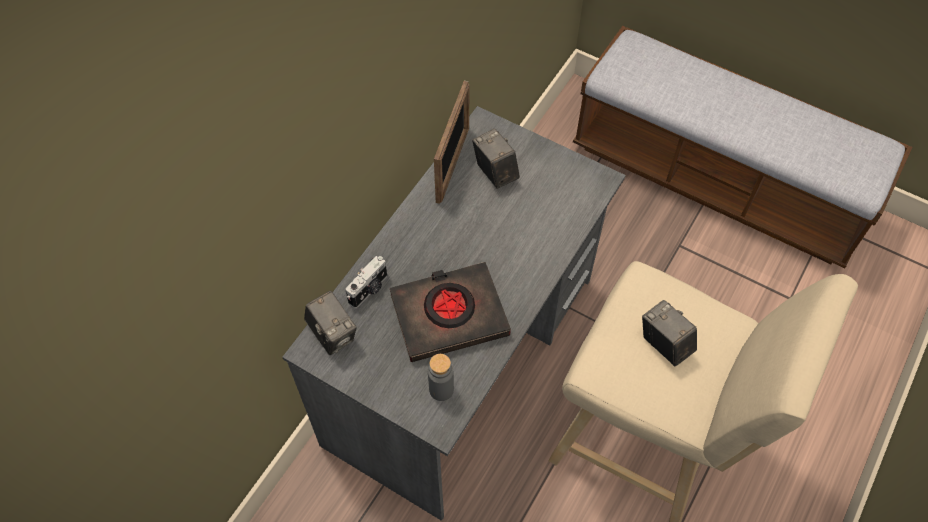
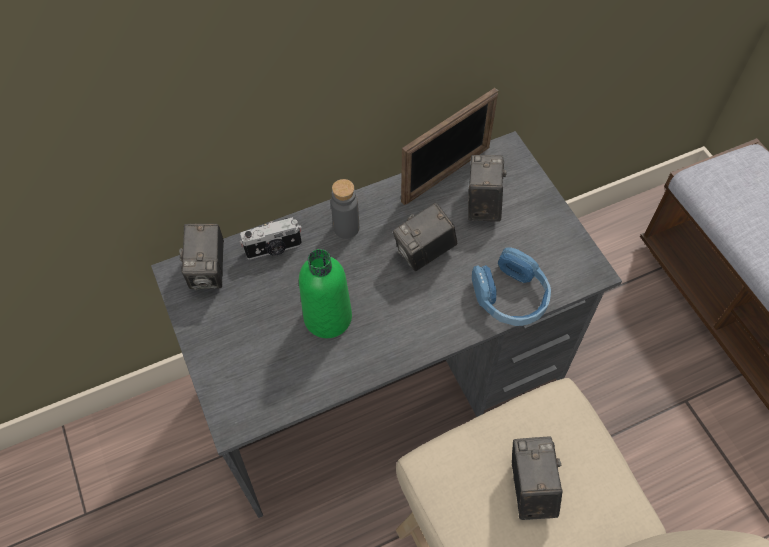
camera: 35 degrees right, 0 degrees up
black book [390,262,511,362] -> green bottle [299,249,352,338]
grey bottle [428,354,454,401] -> grey bottle moved to [331,179,359,239]
none -> camera [393,203,457,271]
none -> blue headphones [472,247,551,326]

